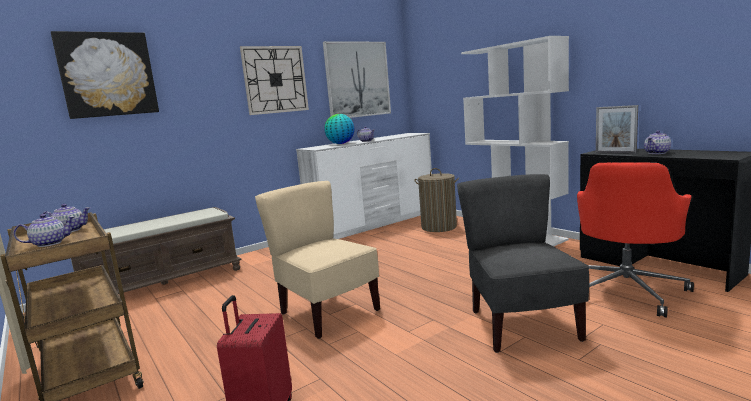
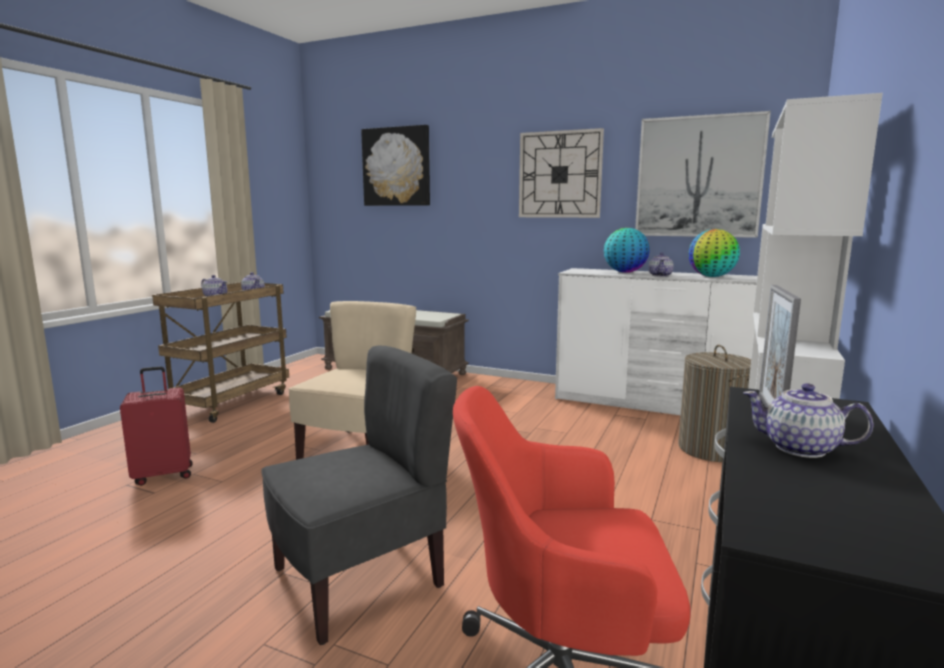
camera: 60 degrees right, 0 degrees up
none -> globe [688,229,740,277]

